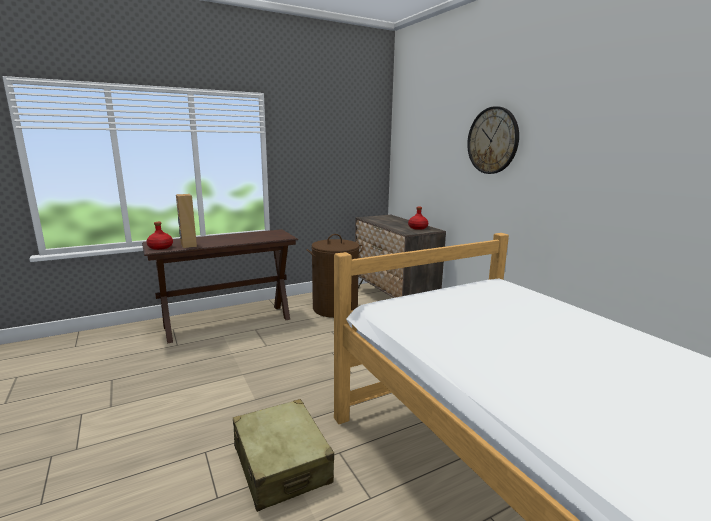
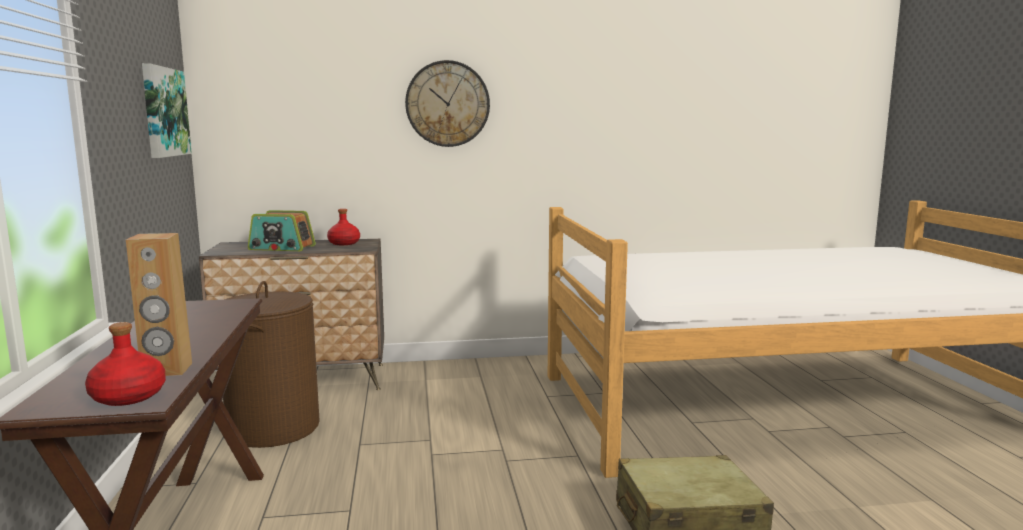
camera: 70 degrees left, 5 degrees down
none -> picture [142,63,192,158]
none -> radio [248,210,316,251]

